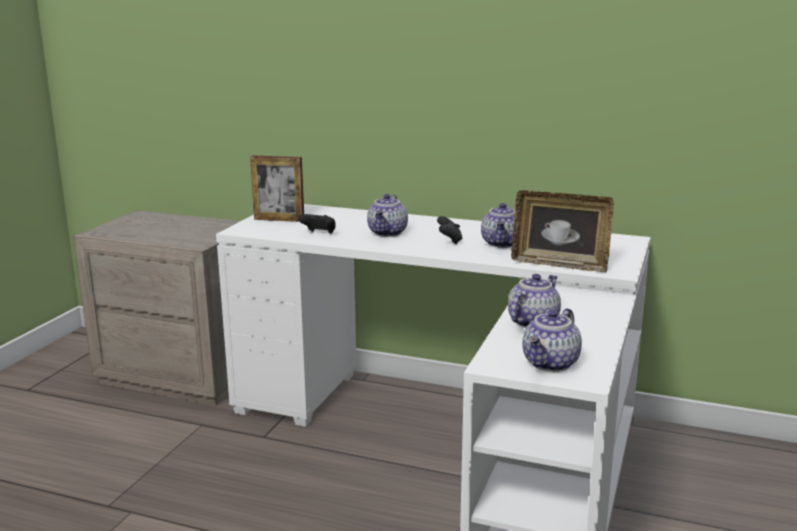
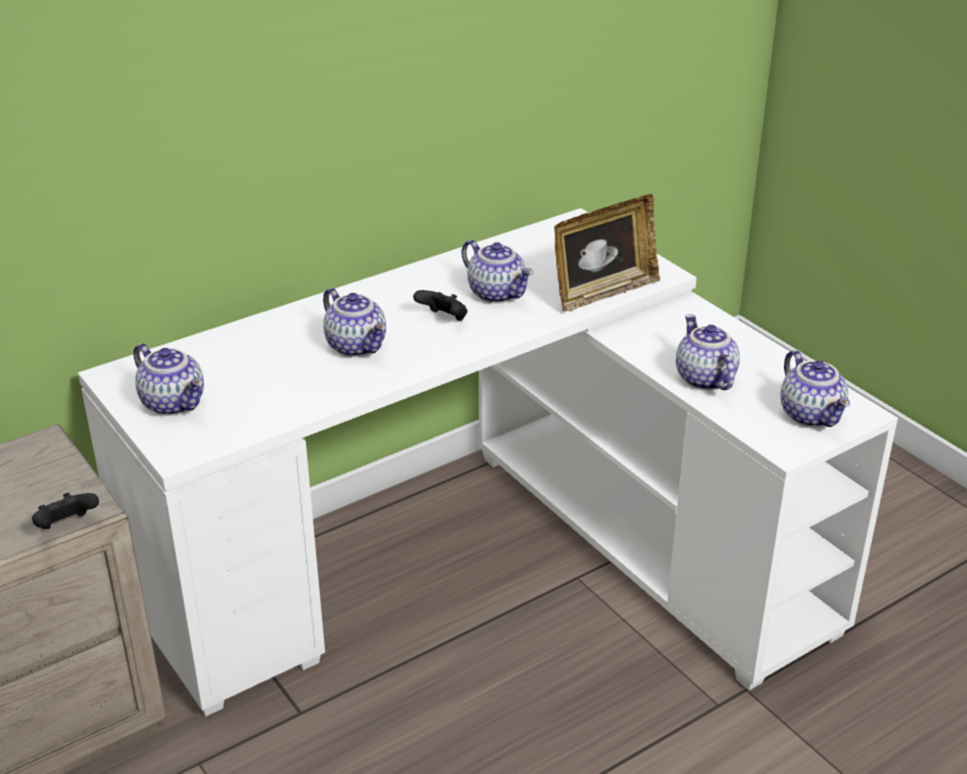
camera: 55 degrees left, 15 degrees up
picture frame [250,155,304,222] -> teapot [133,343,204,416]
black game controller [298,214,336,234] -> black game controller moved to [32,493,99,529]

